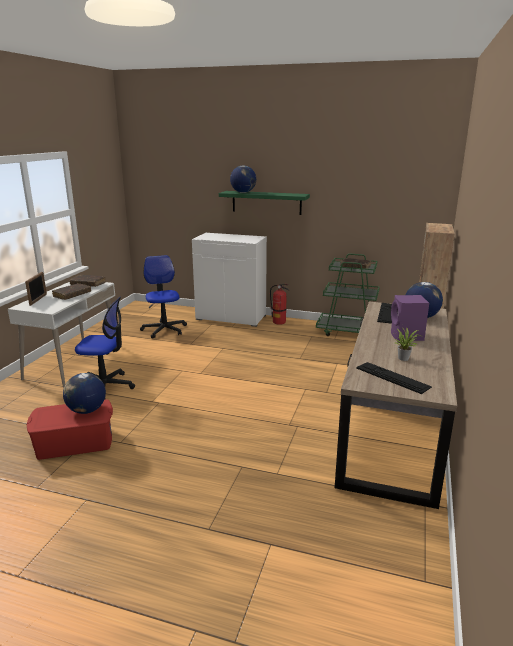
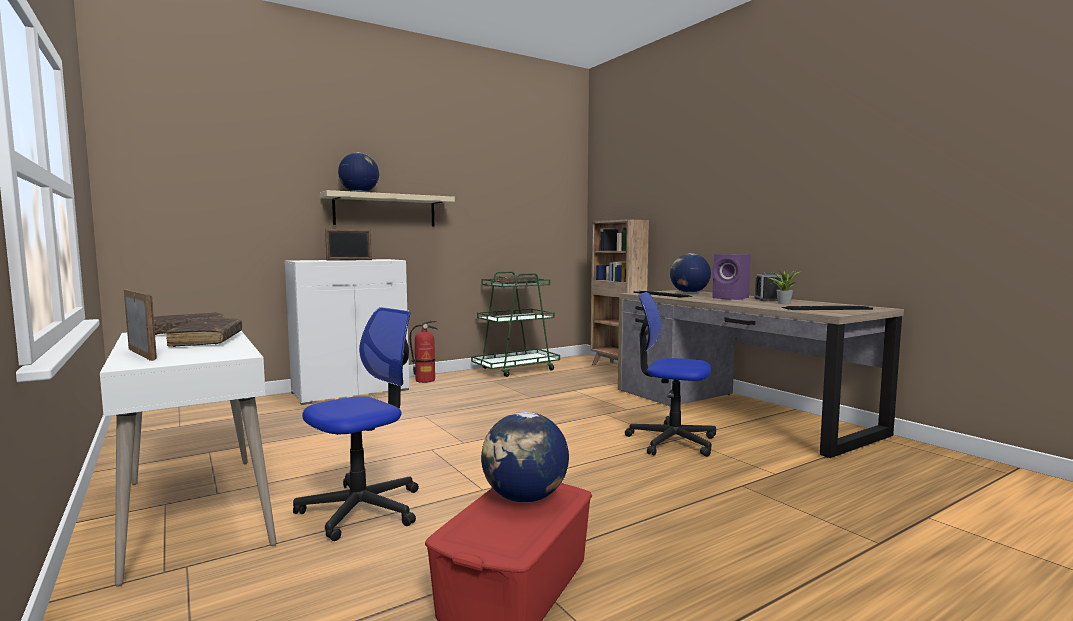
camera: 50 degrees left, 15 degrees down
office chair [140,255,187,339] -> office chair moved to [625,292,716,457]
green shelf [219,191,310,215] -> beige shelf [320,190,455,227]
none -> picture frame [325,229,372,261]
none -> alarm clock [754,272,783,301]

